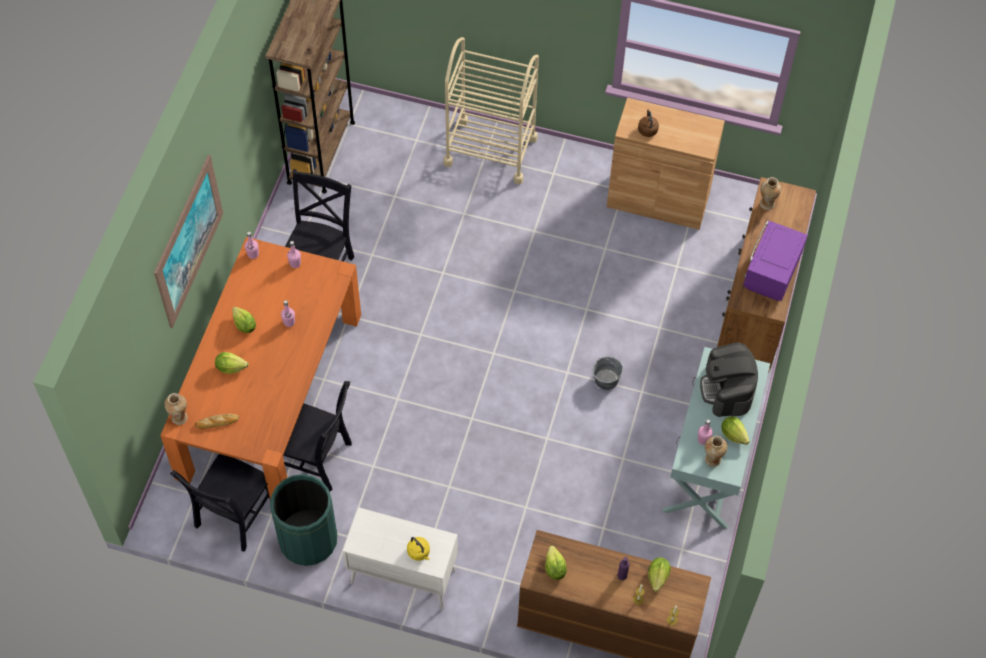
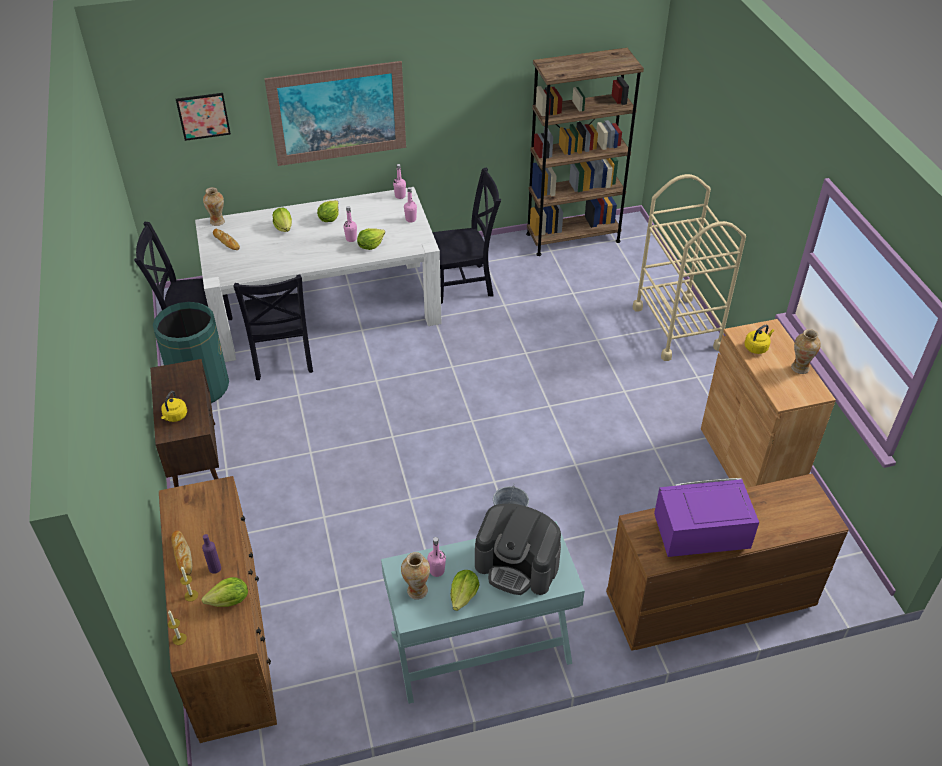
camera: 60 degrees right, 15 degrees down
orange dining table [160,237,361,500] -> white dining table [195,187,442,362]
white cabinet [343,507,458,610] -> brown cabinet [150,359,219,487]
lettuce [545,545,567,580] -> lettuce moved to [357,228,385,250]
brown kettle [638,109,659,137] -> yellow kettle [745,325,774,354]
coffee machine [700,342,758,417] -> coffee machine turned 120 degrees counterclockwise [475,504,561,595]
vase [760,177,781,210] -> vase moved to [791,329,821,374]
none -> bread [171,530,192,575]
none -> picture [176,93,231,141]

